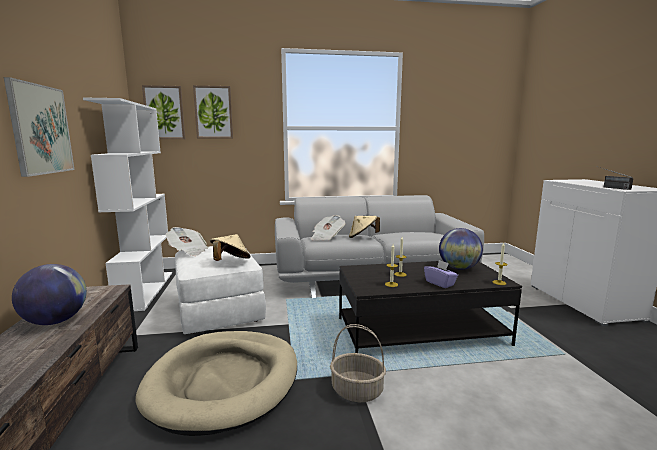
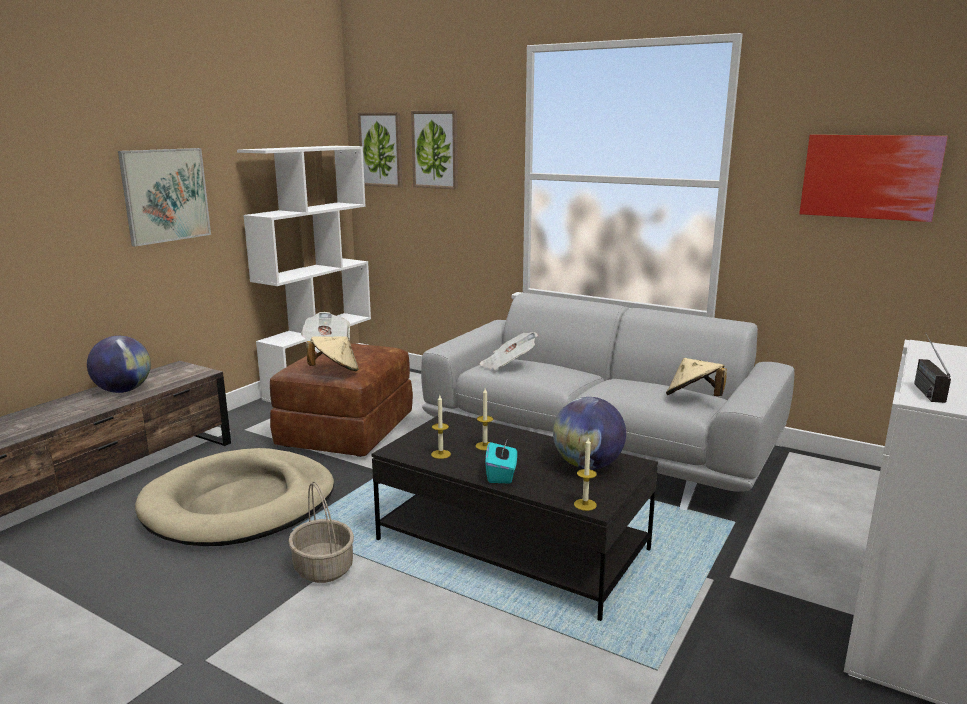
camera: 40 degrees right, 5 degrees up
white ottoman [175,246,266,334] -> brown ottoman [270,343,413,457]
beige hat [349,216,380,238] -> beige hat moved to [666,358,727,396]
purple tissue box [424,260,458,288] -> turquoise tissue box [485,441,517,484]
none -> picture [799,135,948,222]

